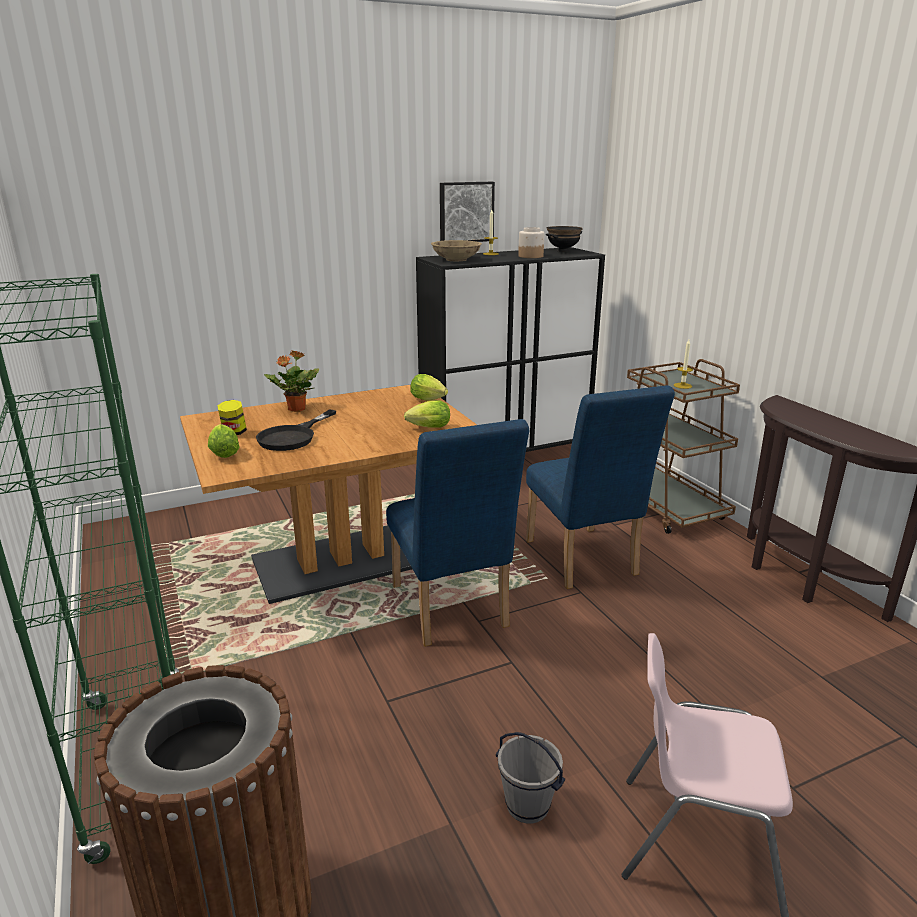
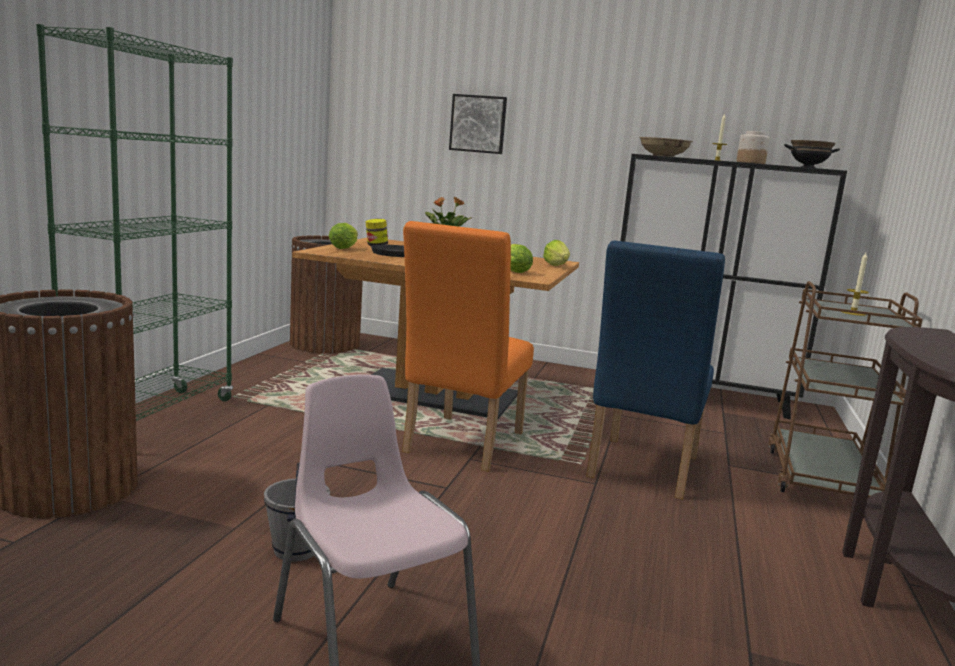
camera: 40 degrees right, 10 degrees down
blue chair [386,419,530,647] -> orange chair [402,221,534,472]
picture [440,182,495,242] -> picture moved to [449,94,507,154]
none -> brown trash can [290,235,363,354]

